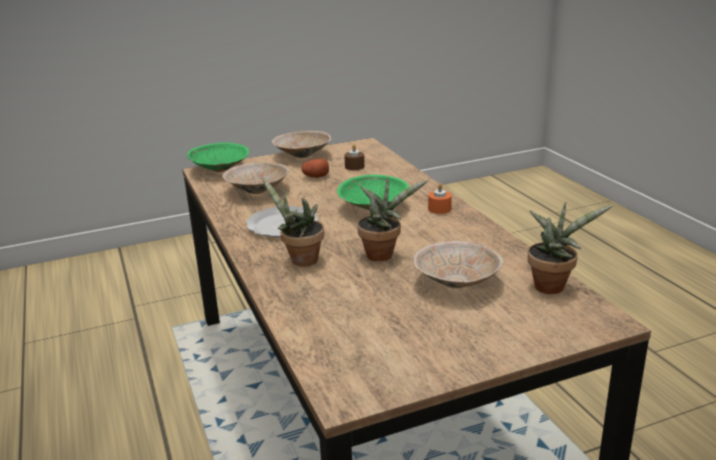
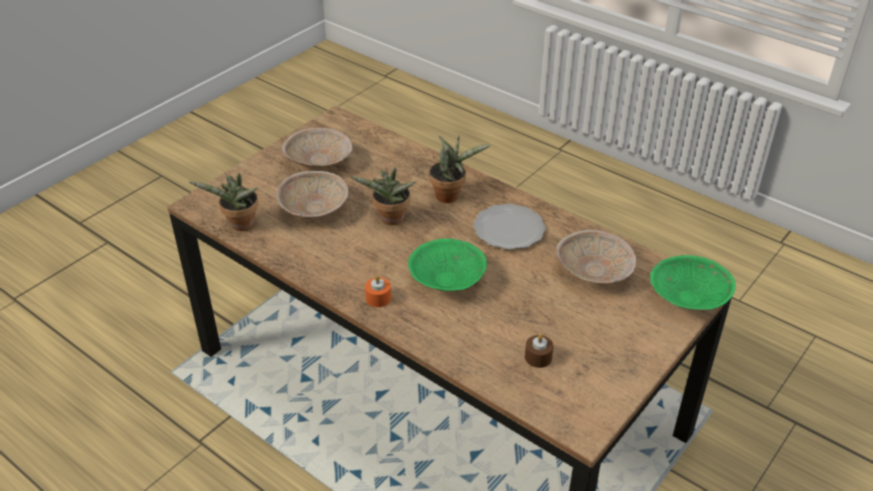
camera: 150 degrees right, 15 degrees up
beige bowl [271,131,332,158] -> beige bowl moved to [282,128,353,168]
potato [301,158,329,178] -> none

